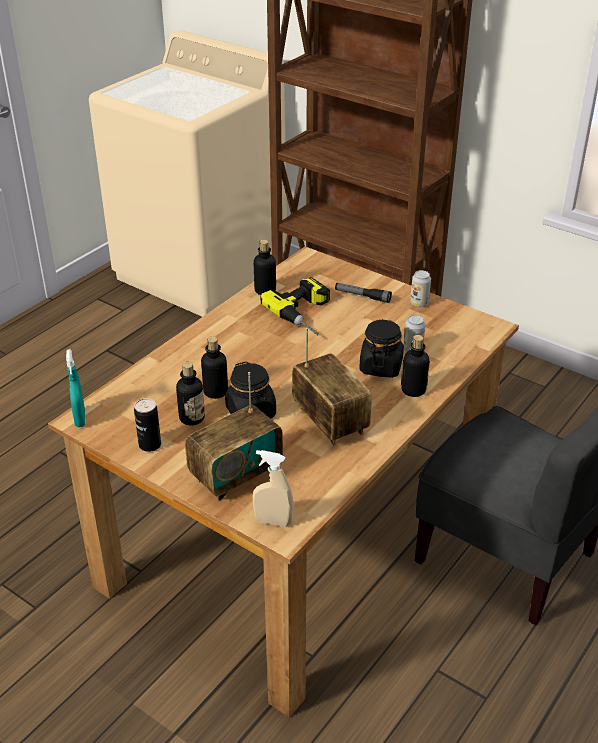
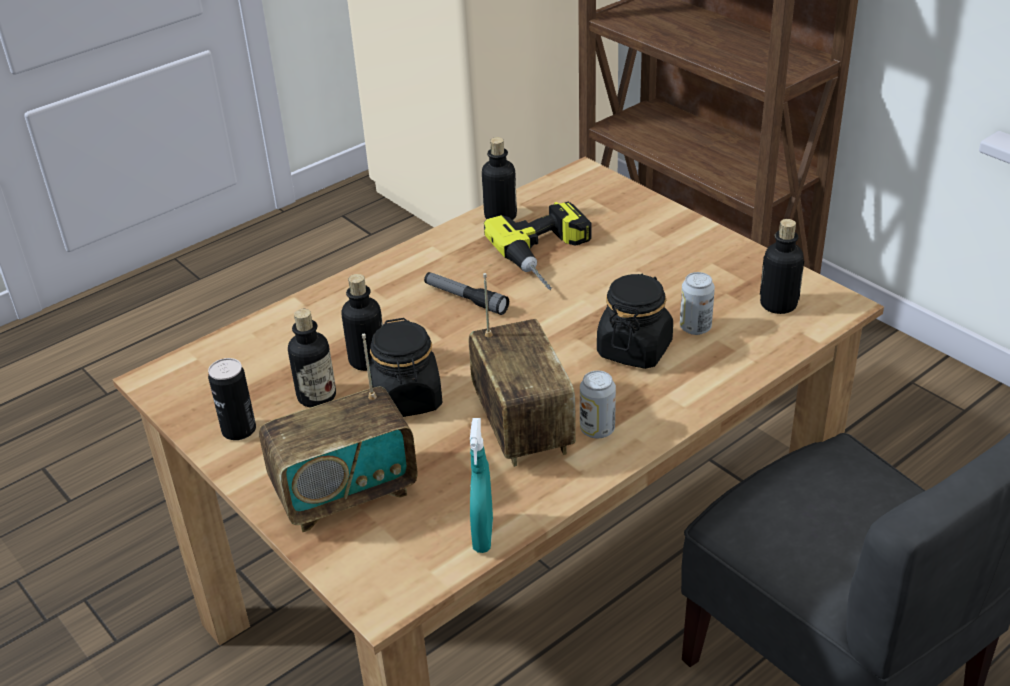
camera: 15 degrees right, 0 degrees up
turquoise spray bottle [66,349,85,427] -> turquoise spray bottle moved to [470,418,493,553]
beige spray bottle [252,450,293,527] -> none
flashlight [335,283,392,303] -> flashlight moved to [424,272,509,315]
bottle [401,335,430,397] -> bottle moved to [760,219,804,314]
can [410,270,431,307] -> can moved to [580,371,616,439]

